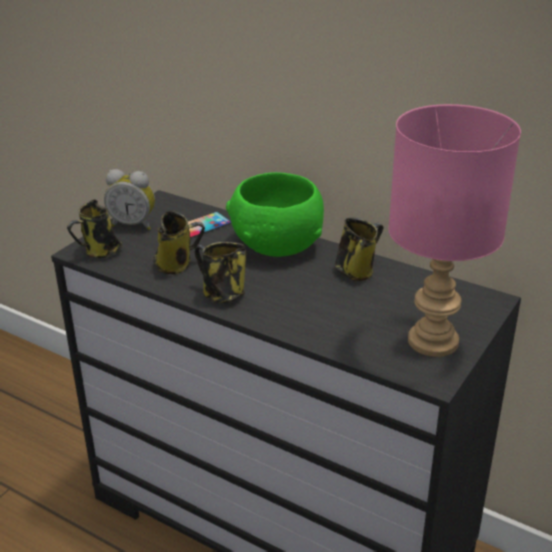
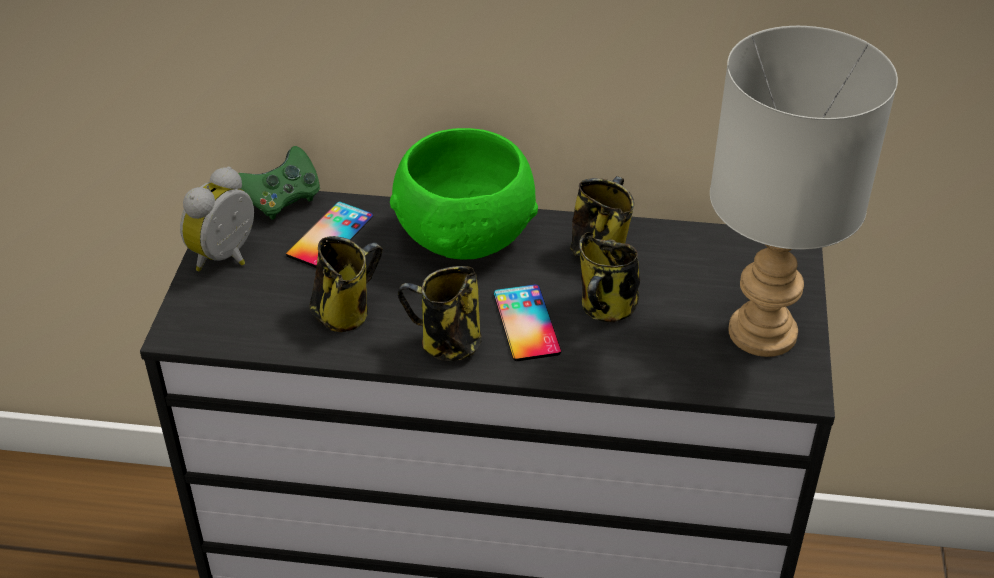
camera: 25 degrees left, 10 degrees up
mug [67,200,122,258] -> mug moved to [579,232,640,322]
alarm clock [104,169,155,230] -> alarm clock turned 135 degrees clockwise [180,166,254,271]
pink table lamp [389,104,521,357] -> grey table lamp [710,26,898,357]
none -> green game controller [238,146,320,220]
none -> phone [493,284,561,361]

